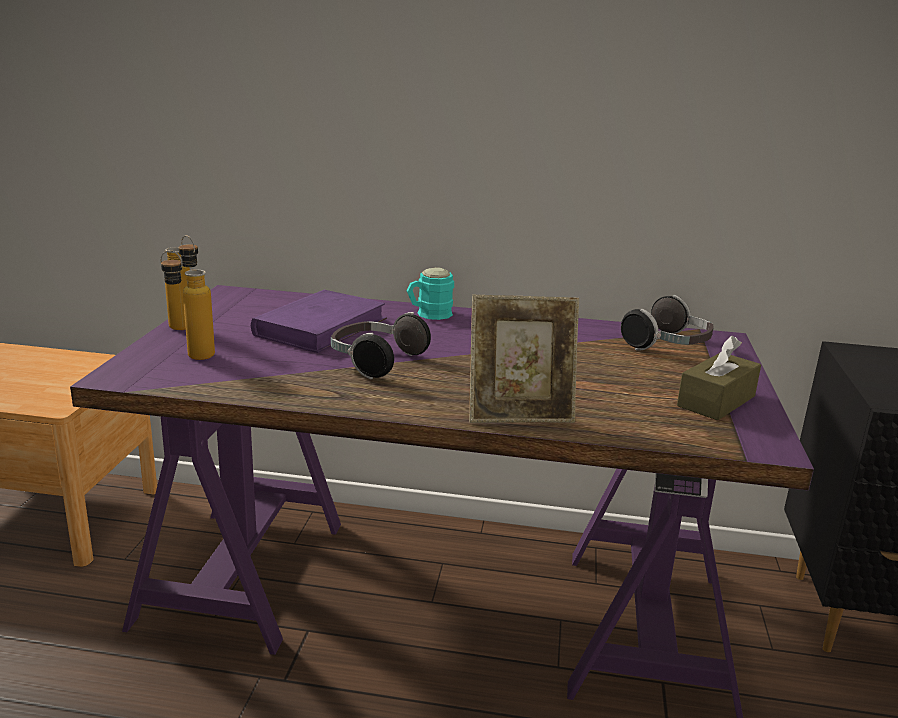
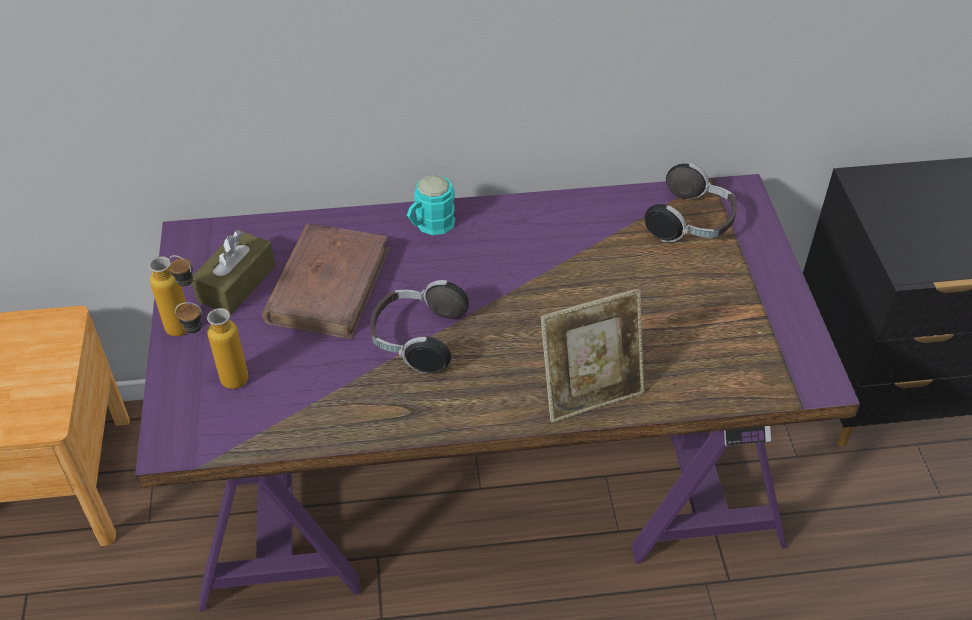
camera: 15 degrees left, 25 degrees up
purple book [251,290,387,353] -> brown book [262,223,391,339]
brown tissue box [677,336,761,421] -> brown tissue box moved to [192,229,276,315]

